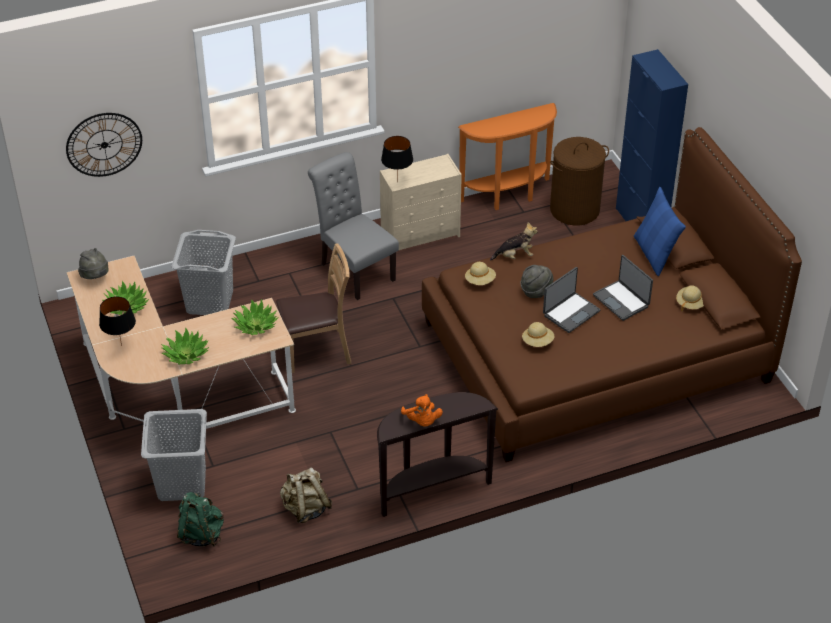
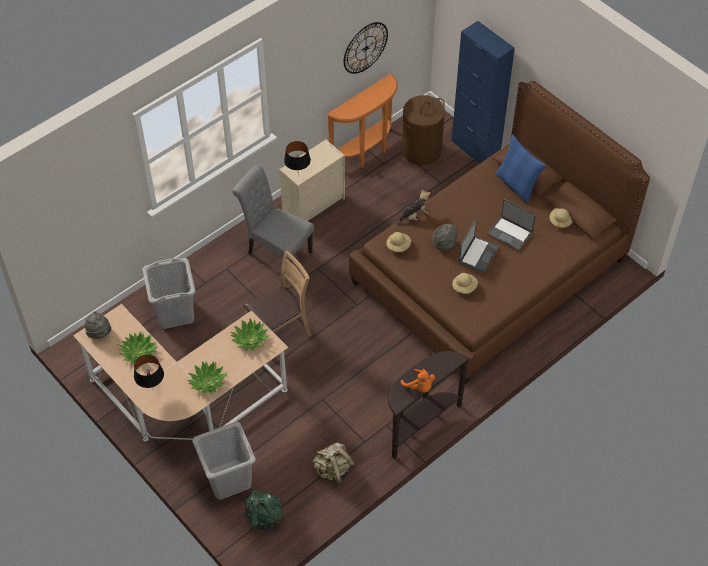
camera: 20 degrees left, 10 degrees up
wall clock [66,113,142,177] -> wall clock moved to [344,22,388,74]

